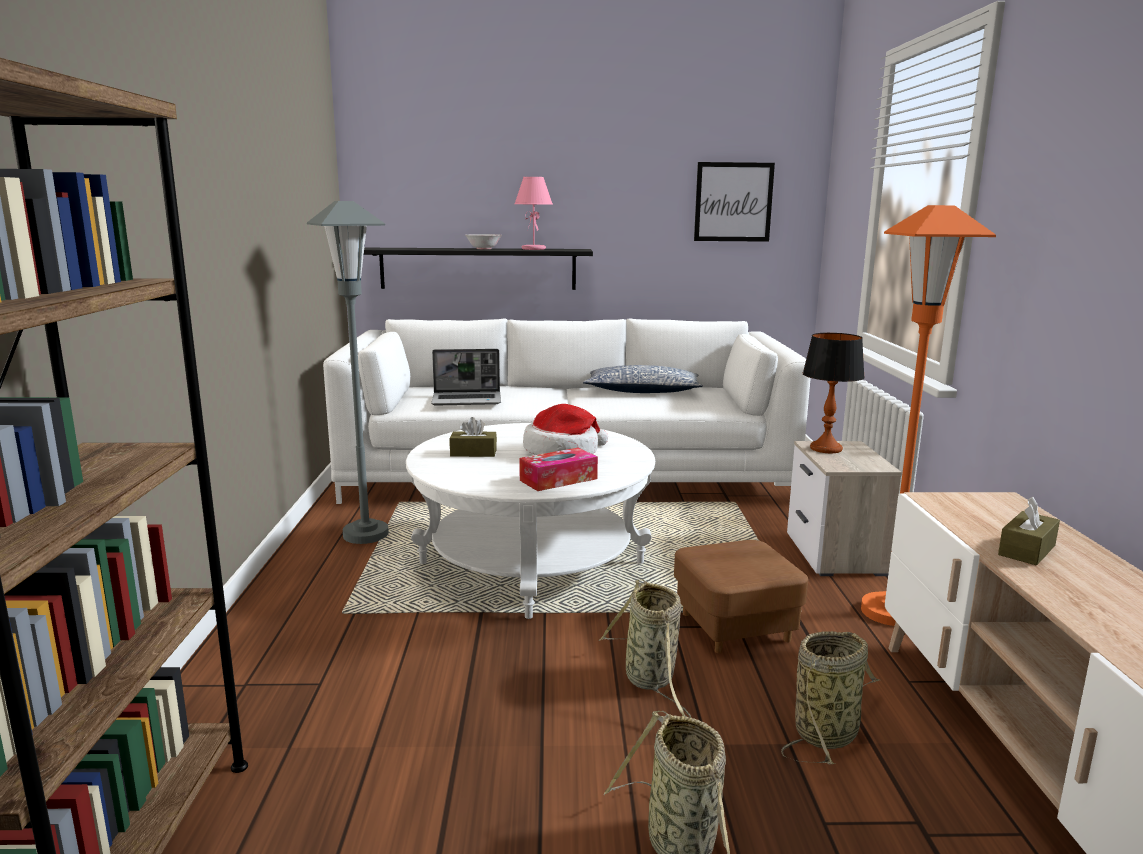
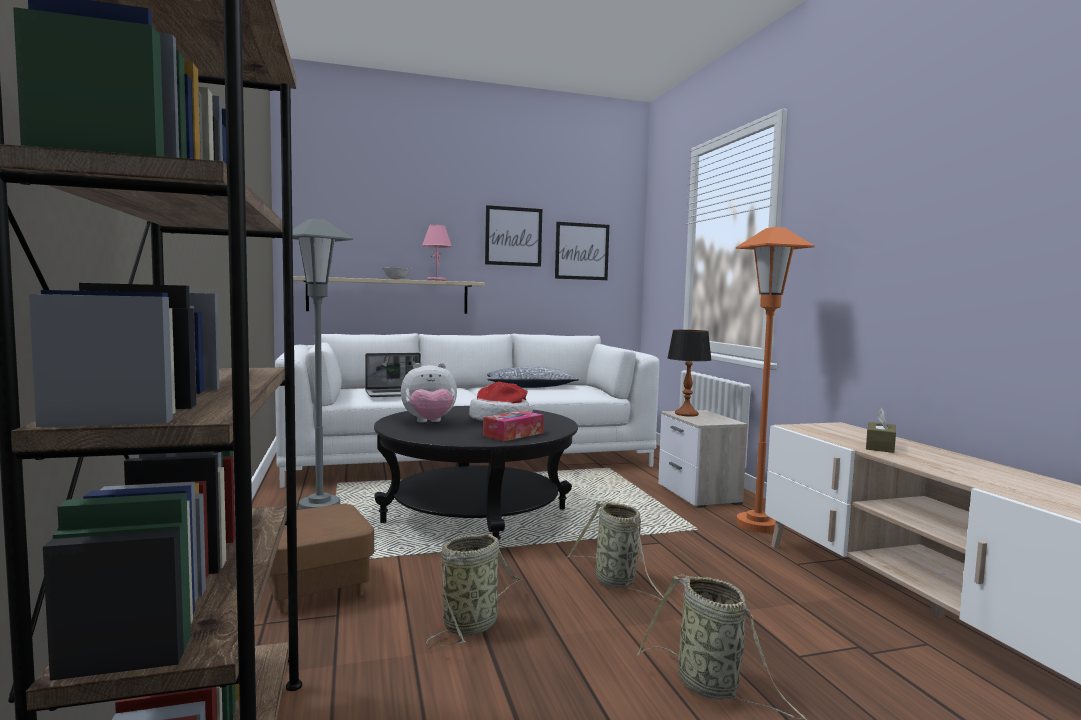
camera: 15 degrees left, 10 degrees down
black shelf [364,248,593,290] -> beige shelf [293,276,485,314]
white coffee table [406,423,655,619] -> black coffee table [374,406,578,540]
brown tissue box [449,417,497,457] -> plush toy [401,363,457,422]
brown ottoman [674,540,808,653] -> brown ottoman moved to [267,504,374,613]
basket [781,631,880,765] -> basket moved to [426,534,522,646]
none -> picture [485,205,542,267]

